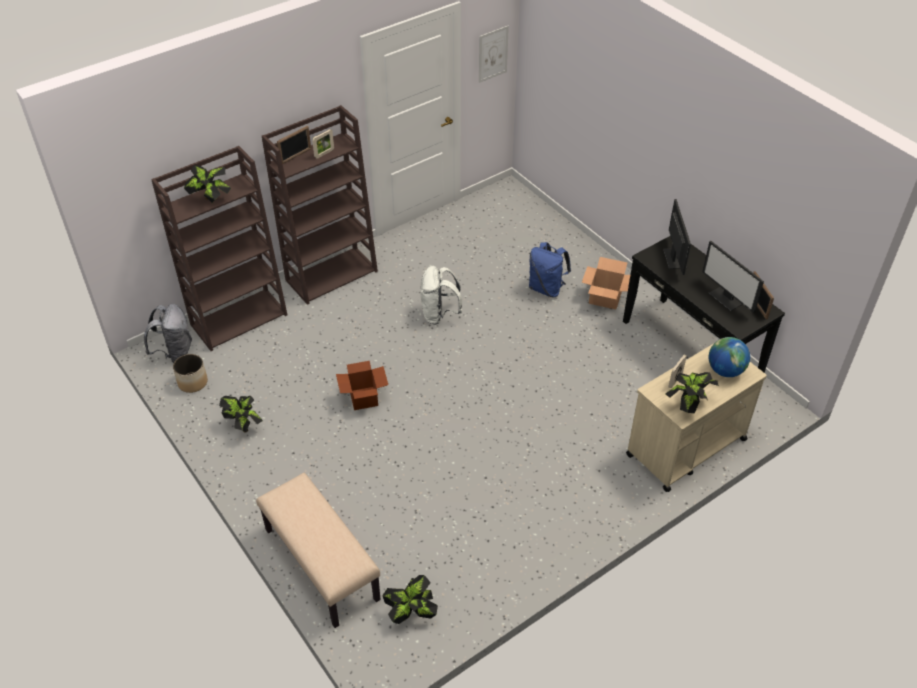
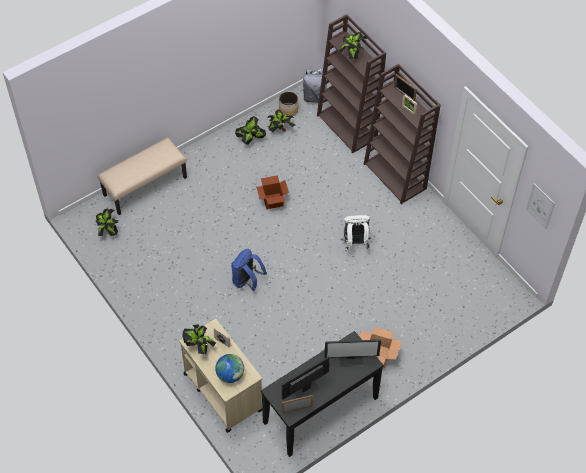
camera: 90 degrees right, 10 degrees up
blue backpack [529,242,571,297] -> blue backpack moved to [231,249,267,291]
none -> potted plant [267,110,295,132]

